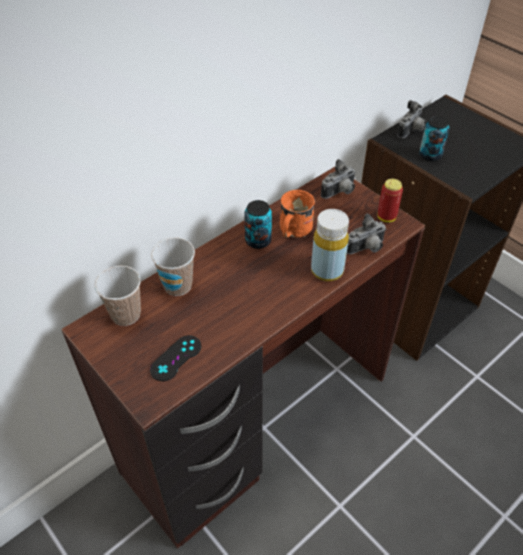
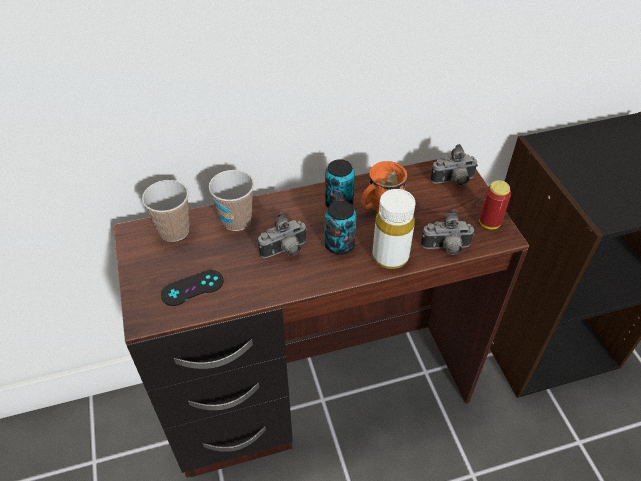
camera: 25 degrees right, 0 degrees up
yellow bottle [311,209,349,281] -> white bottle [372,189,416,269]
camera [397,100,426,138] -> camera moved to [258,212,307,258]
can [419,116,450,161] -> can moved to [325,200,357,255]

